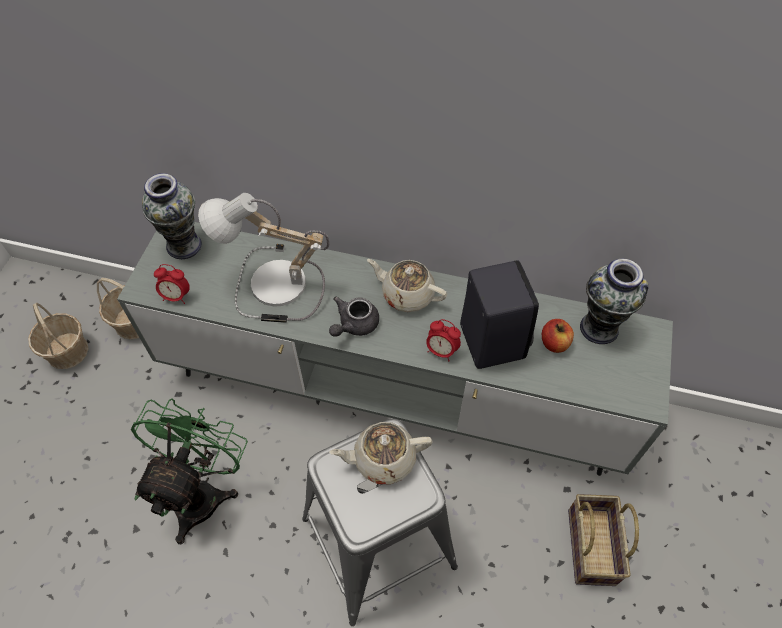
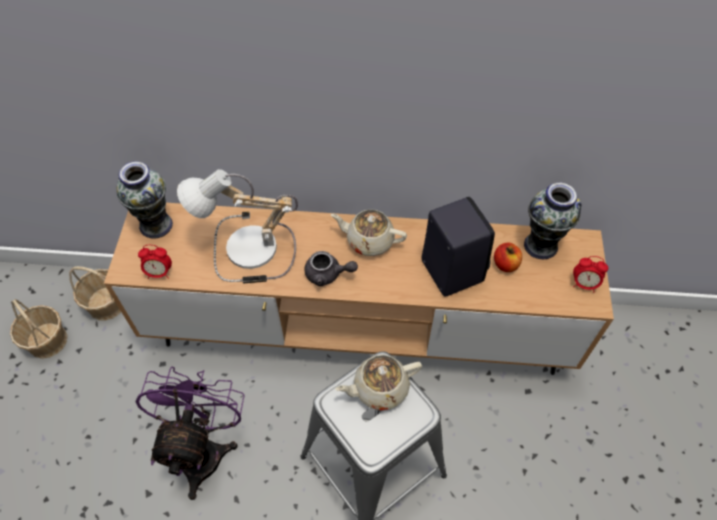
camera: 10 degrees left, 0 degrees up
grey tv stand [117,222,673,476] -> brown tv stand [104,203,614,375]
green fan [131,398,248,544] -> purple fan [135,366,245,500]
grey teapot [329,297,379,337] -> grey teapot turned 105 degrees counterclockwise [305,251,358,286]
alarm clock [426,319,461,361] -> alarm clock moved to [573,256,608,292]
basket [568,494,639,586] -> none

